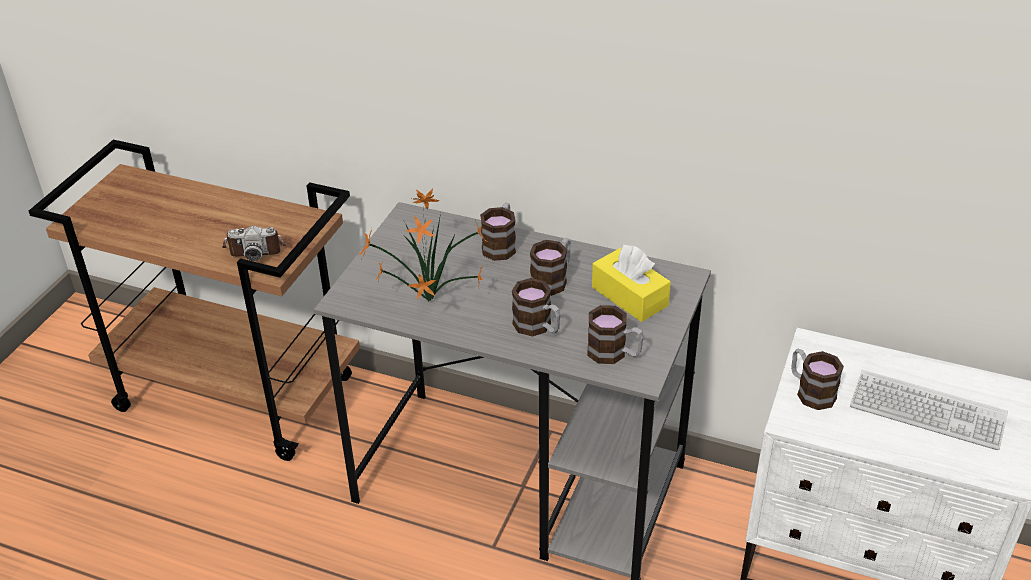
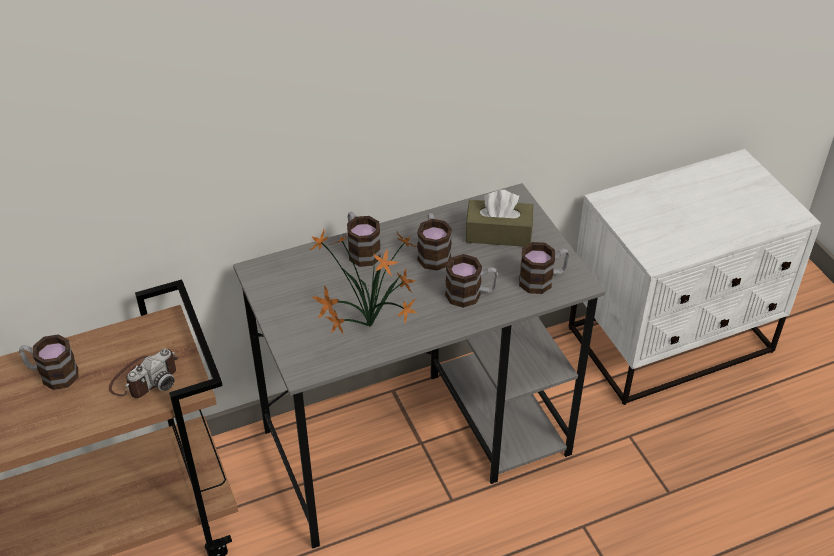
camera: 45 degrees left, 5 degrees up
yellow tissue box [592,245,671,322] -> brown tissue box [466,190,533,247]
mug [791,349,844,410] -> mug moved to [19,334,78,390]
keyboard [850,370,1008,450] -> none

